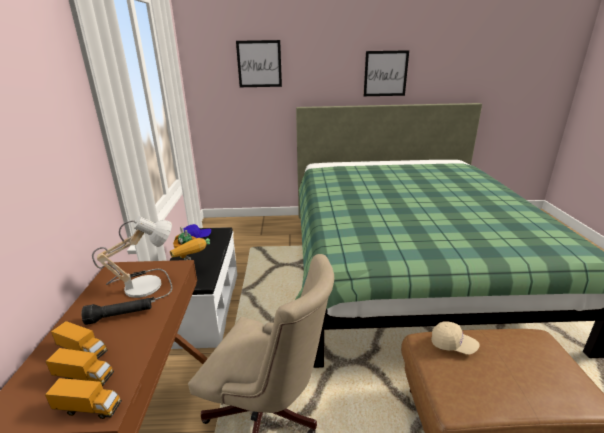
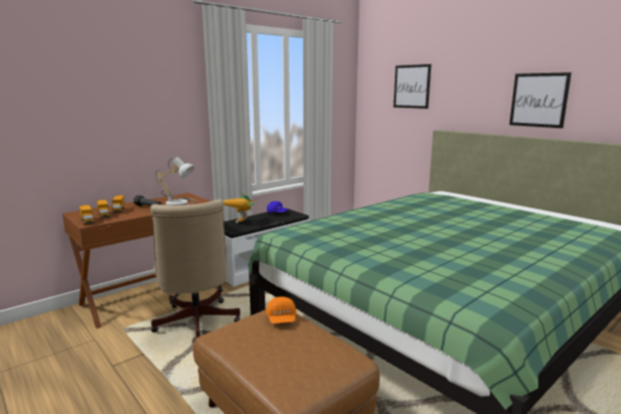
camera: 50 degrees right, 10 degrees down
beige cap [431,322,480,355] -> orange cap [266,296,296,324]

